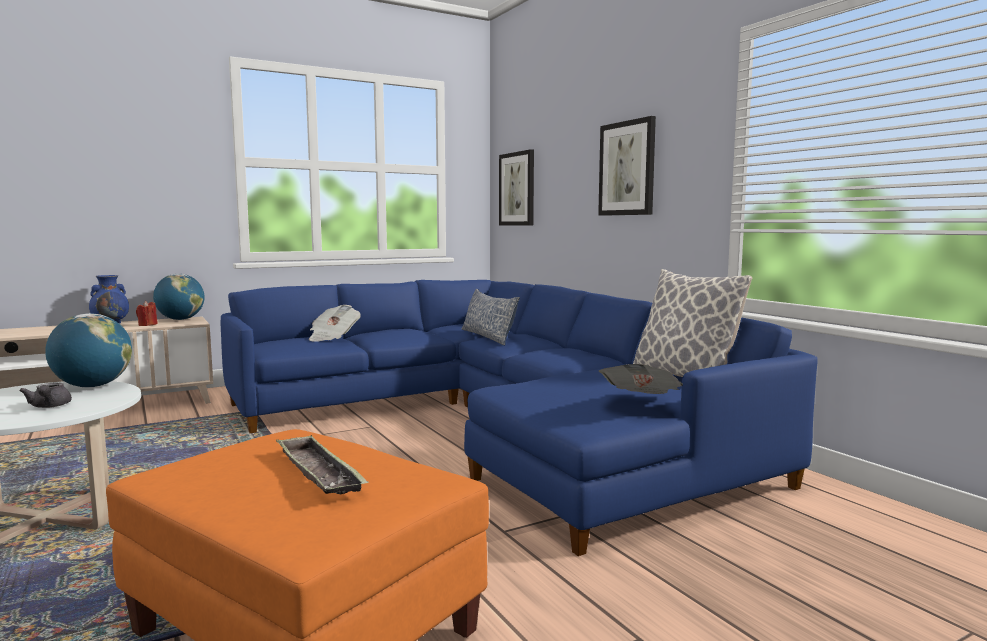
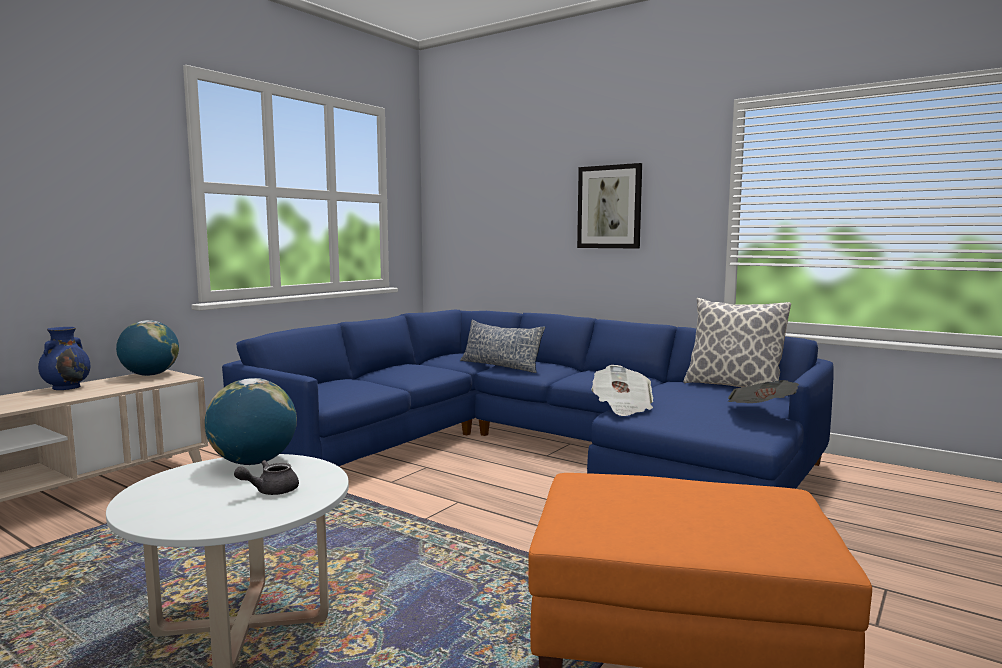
camera: 25 degrees left, 0 degrees up
grey teapot [19,382,72,408] -> grey teapot turned 105 degrees clockwise [234,460,299,495]
red candle [136,301,158,326] -> none
tray [276,435,368,495] -> none
newspaper [309,305,361,342] -> newspaper moved to [592,365,653,416]
picture [499,149,534,225] -> none

